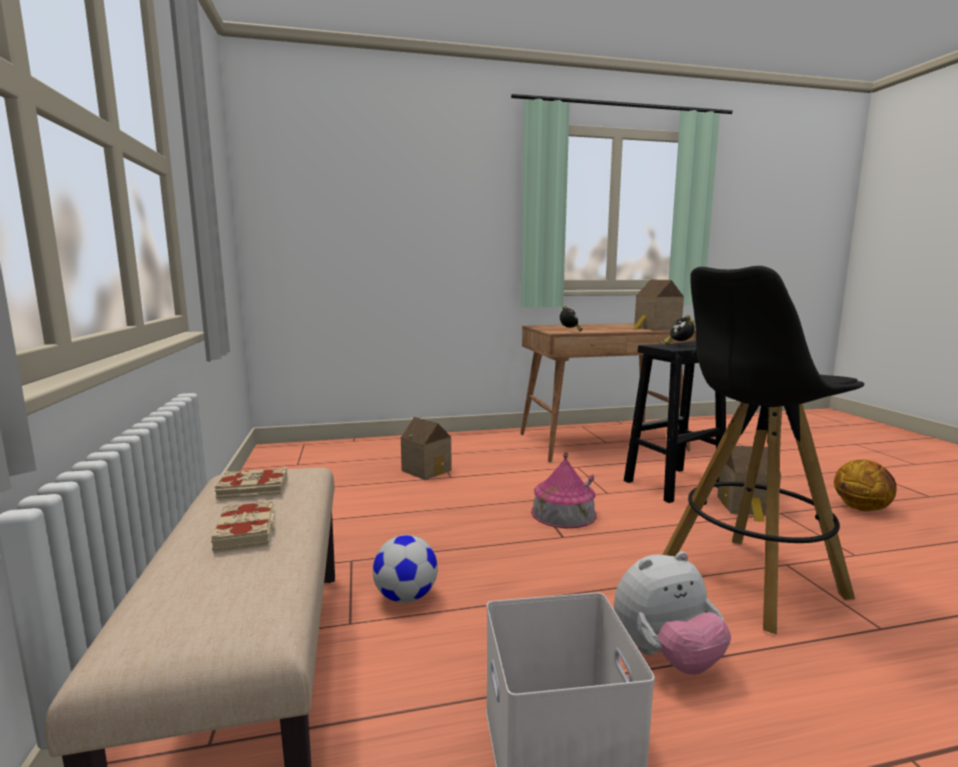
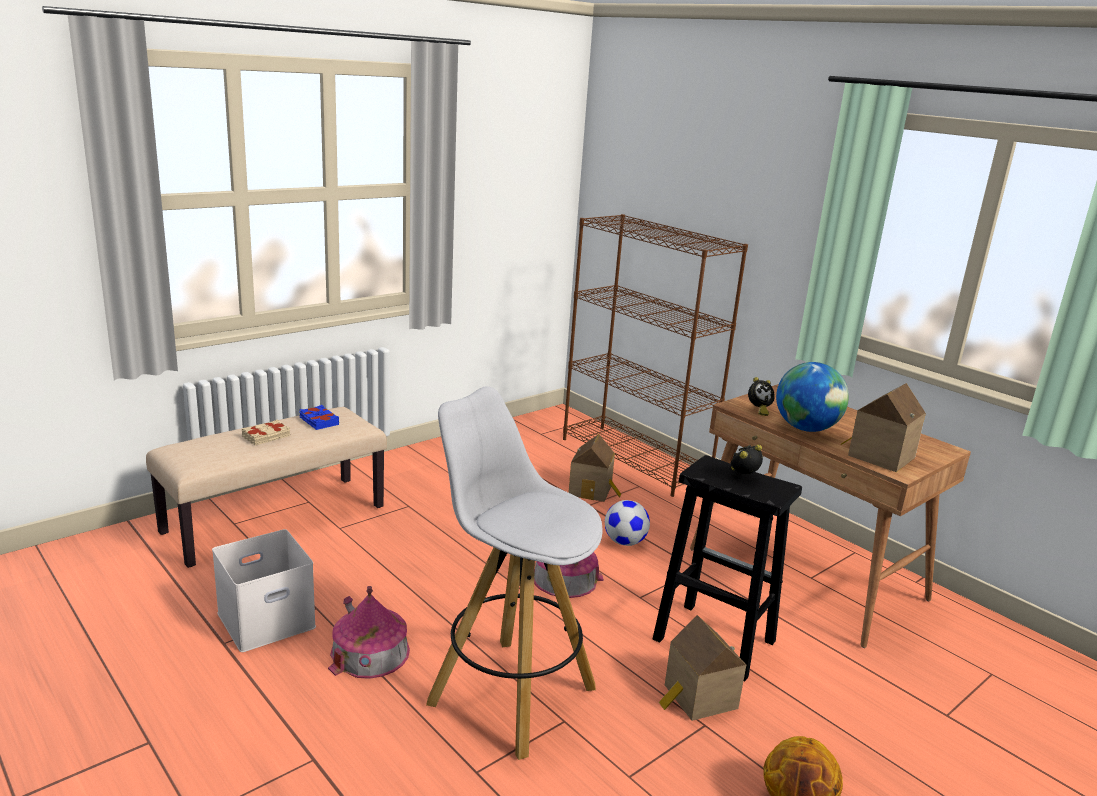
camera: 60 degrees right, 10 degrees up
beige book [215,467,288,500] -> blue book [299,405,339,430]
football [373,535,438,603] -> football moved to [605,500,650,546]
plush toy [614,551,731,675] -> toy house [328,586,410,679]
black stool [663,266,865,635] -> white stool [426,387,602,760]
none -> brown bookcase [563,214,748,497]
none -> globe [776,362,849,432]

